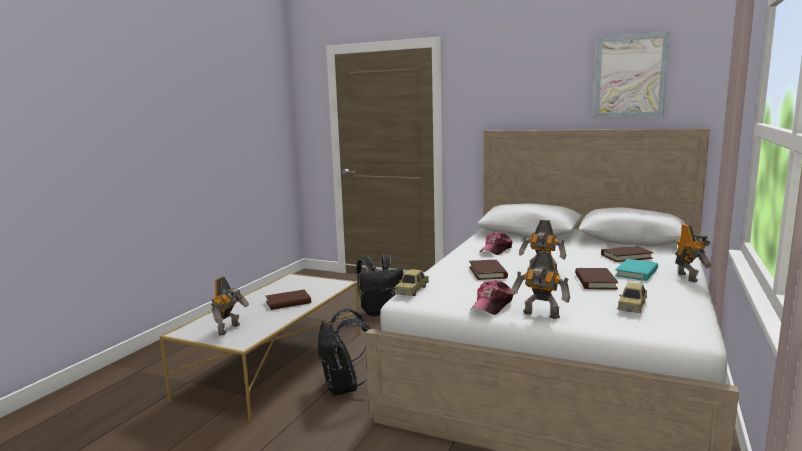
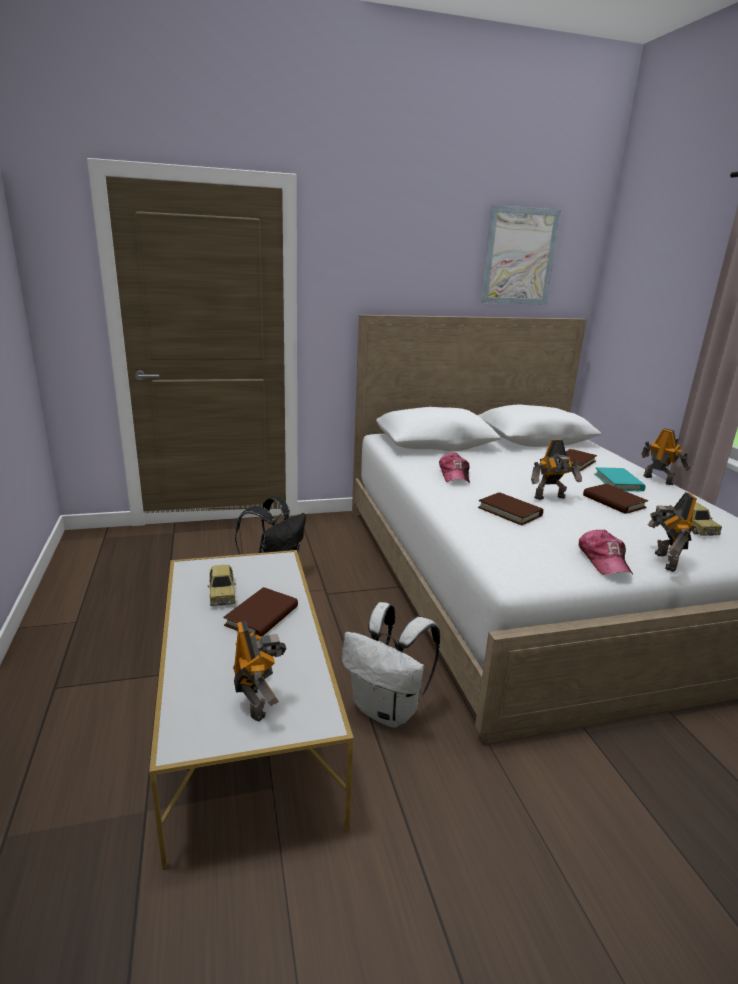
camera: 40 degrees left, 10 degrees up
black backpack [318,309,371,395] -> white backpack [342,602,440,728]
toy car [395,269,429,296] -> toy car moved to [207,565,236,606]
toy robot [511,251,570,319] -> toy robot turned 105 degrees clockwise [647,492,697,572]

